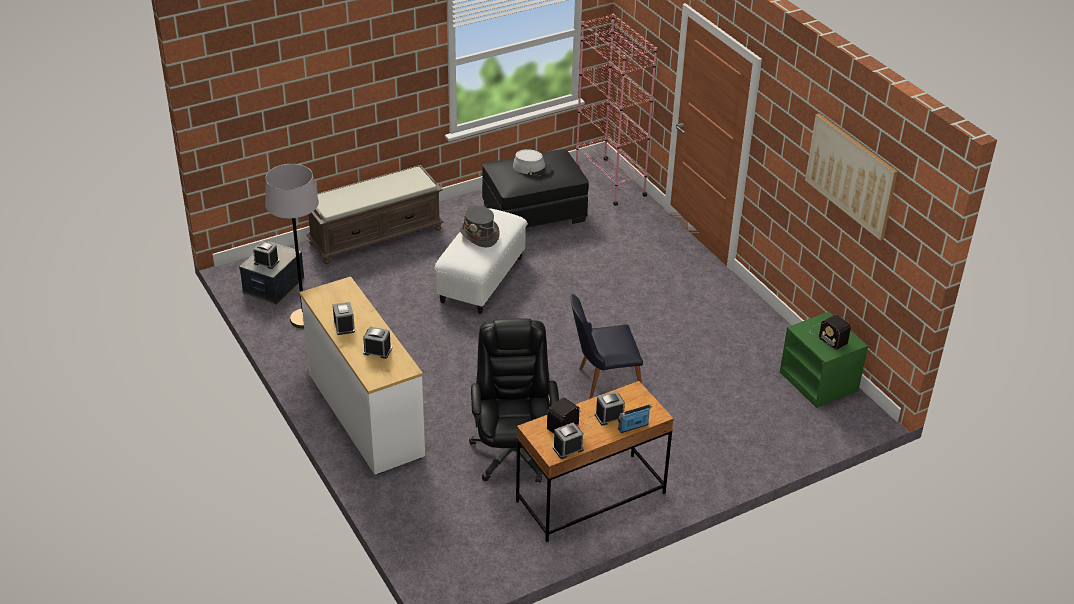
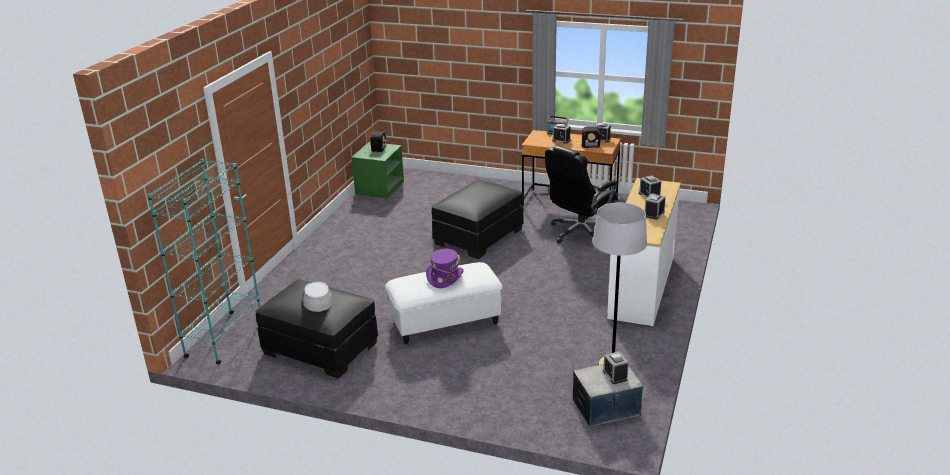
camera: 130 degrees left, 10 degrees down
brown bench [306,165,444,264] -> none
grey hat [460,206,500,247] -> purple hat [426,249,464,288]
black chair [571,294,643,399] -> black ottoman [432,180,524,259]
pink bookcase [576,14,657,206] -> turquoise bookcase [148,159,260,365]
picture [805,113,898,241] -> none

